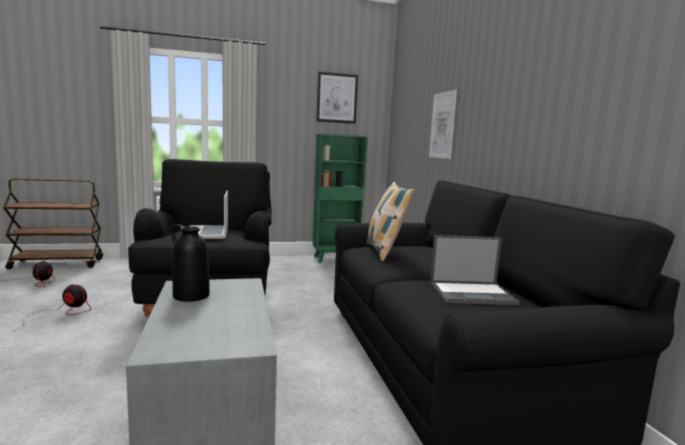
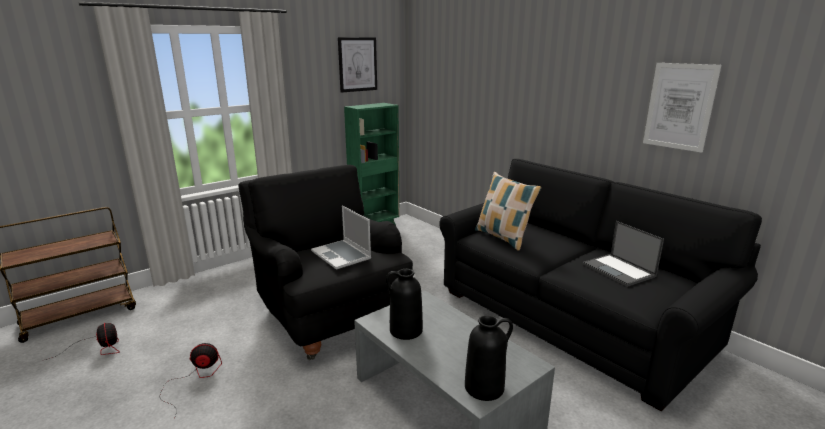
camera: 25 degrees left, 10 degrees up
picture [429,90,457,159] -> picture moved to [643,63,721,153]
laptop [430,235,520,305] -> laptop turned 90 degrees clockwise [583,221,664,287]
none -> black vase [465,315,513,401]

